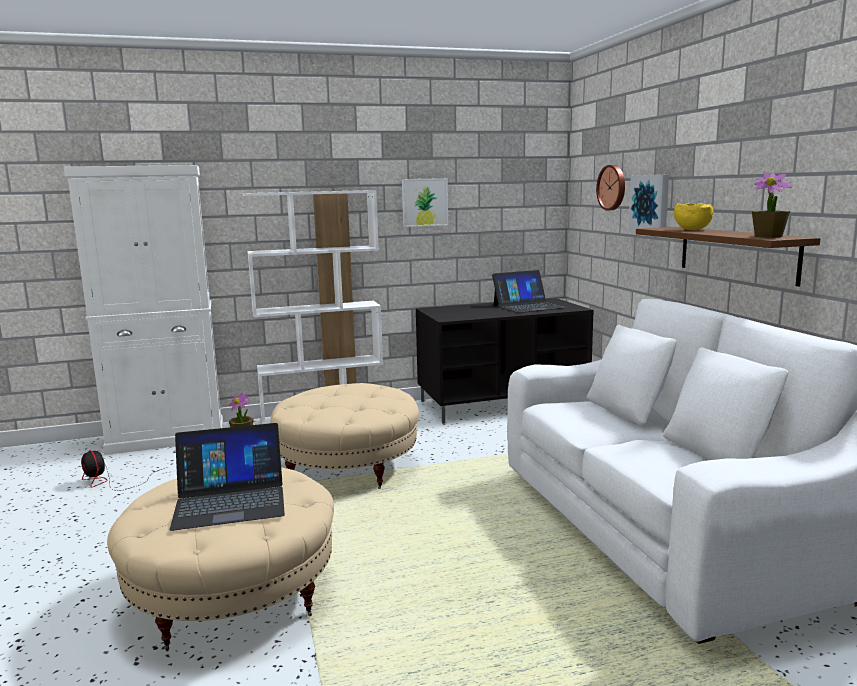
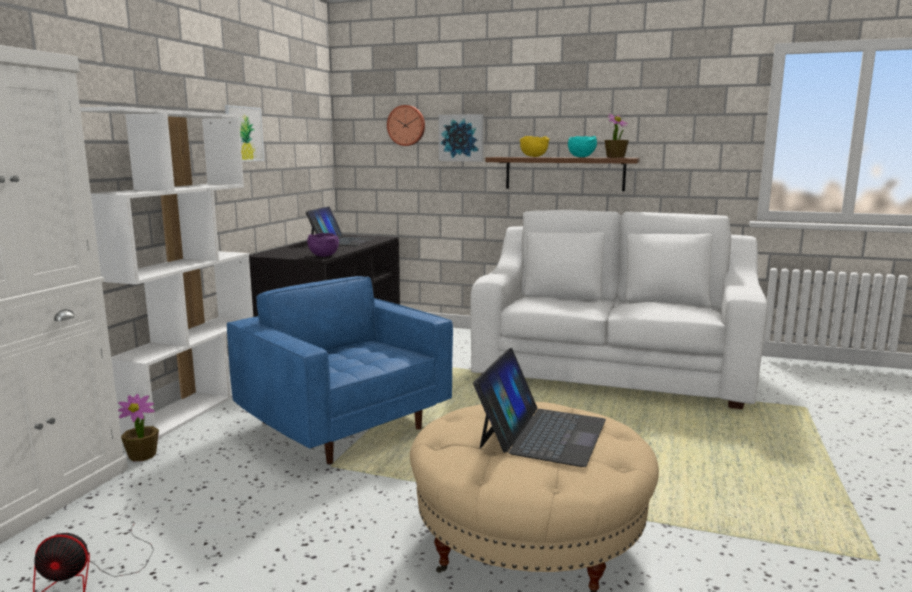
camera: 55 degrees left, 0 degrees up
beige ottoman [270,383,419,489] -> blue armchair [227,276,453,465]
none -> purple bowl [307,233,339,257]
none -> turquoise bowl [568,136,597,157]

